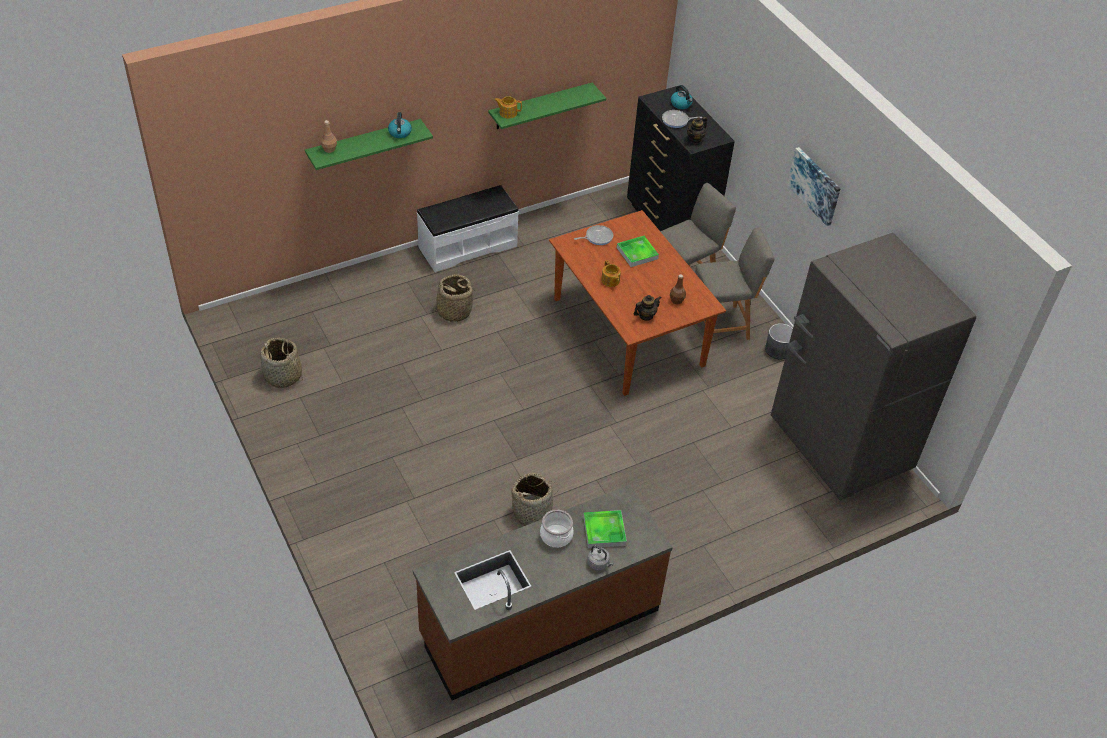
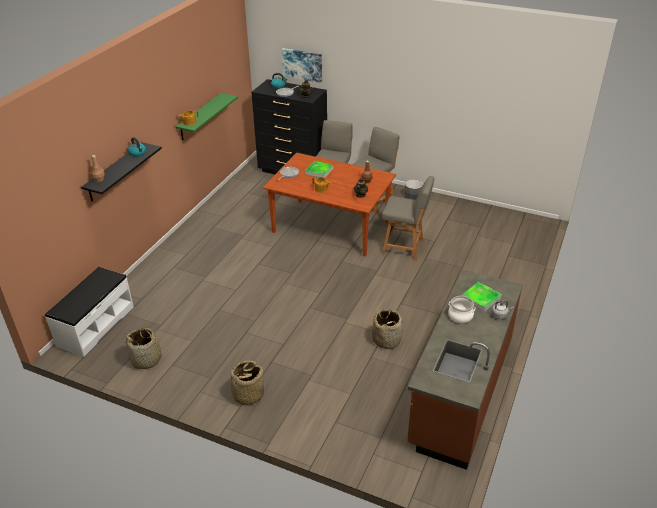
camera: 35 degrees left, 10 degrees down
green shelf [305,119,433,170] -> black shelf [81,142,162,201]
white bench [417,185,519,272] -> white bench moved to [45,267,134,357]
basket [429,274,477,322] -> basket moved to [227,360,264,405]
grey fridge [771,233,976,501] -> none
picture [787,147,841,226] -> picture moved to [282,48,322,83]
none -> grey chair [382,176,435,260]

